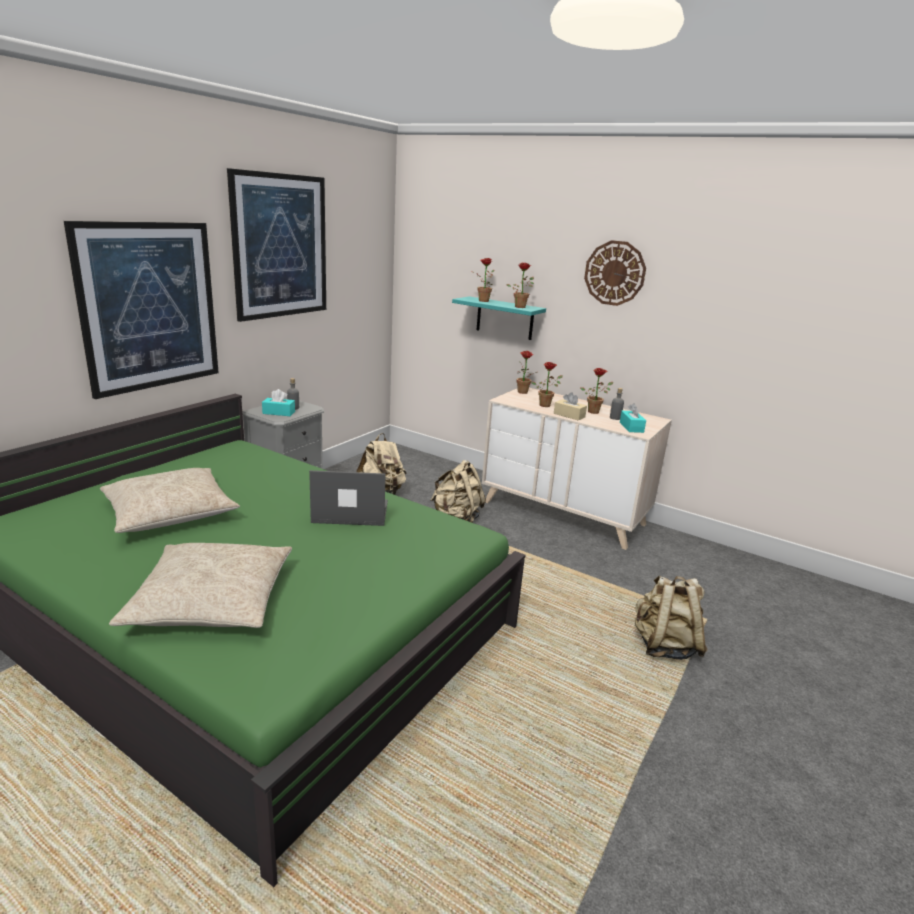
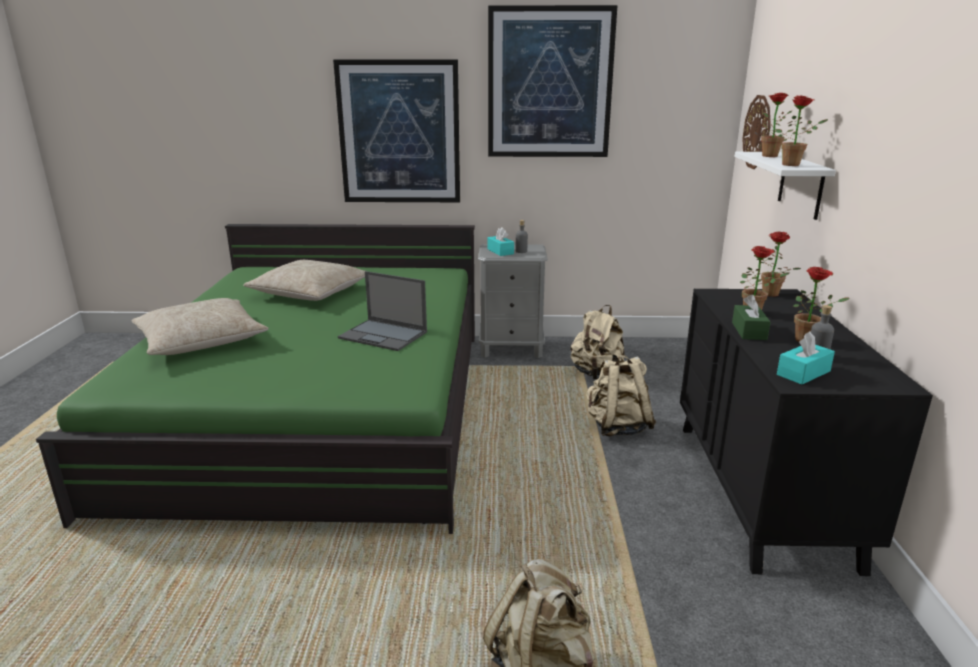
camera: 60 degrees right, 0 degrees up
laptop [309,470,388,526] -> laptop turned 150 degrees clockwise [338,271,427,351]
turquoise shelf [452,296,546,340] -> white shelf [735,152,836,220]
beige dresser [482,388,672,550] -> black dresser [680,289,933,576]
beige tissue box [554,392,587,420] -> green tissue box [732,294,771,340]
wall clock [584,240,646,306] -> wall clock moved to [742,95,771,169]

